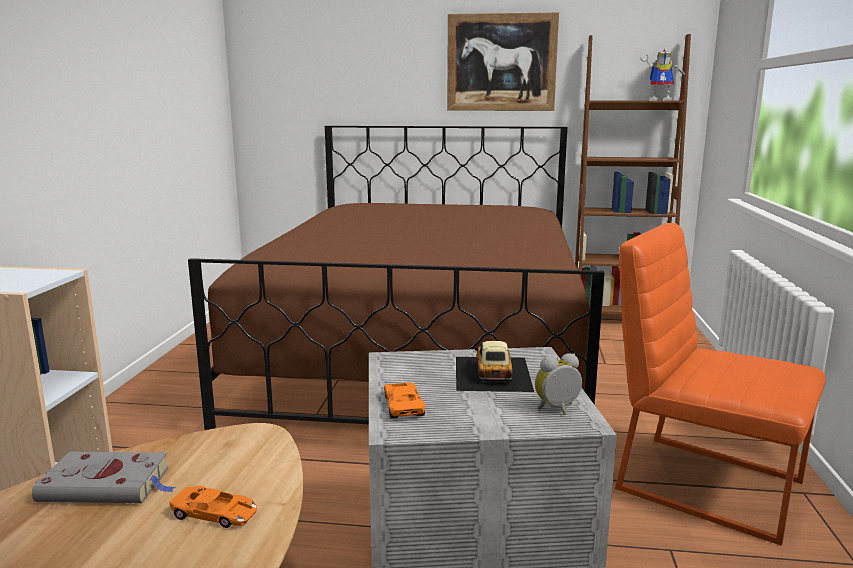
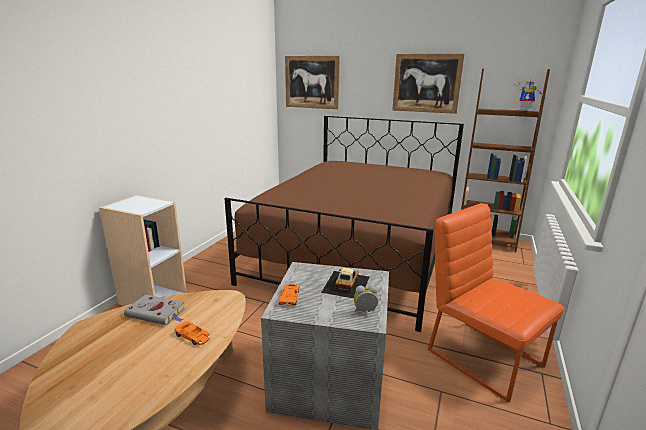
camera: 15 degrees right, 5 degrees up
none -> picture [285,56,340,109]

